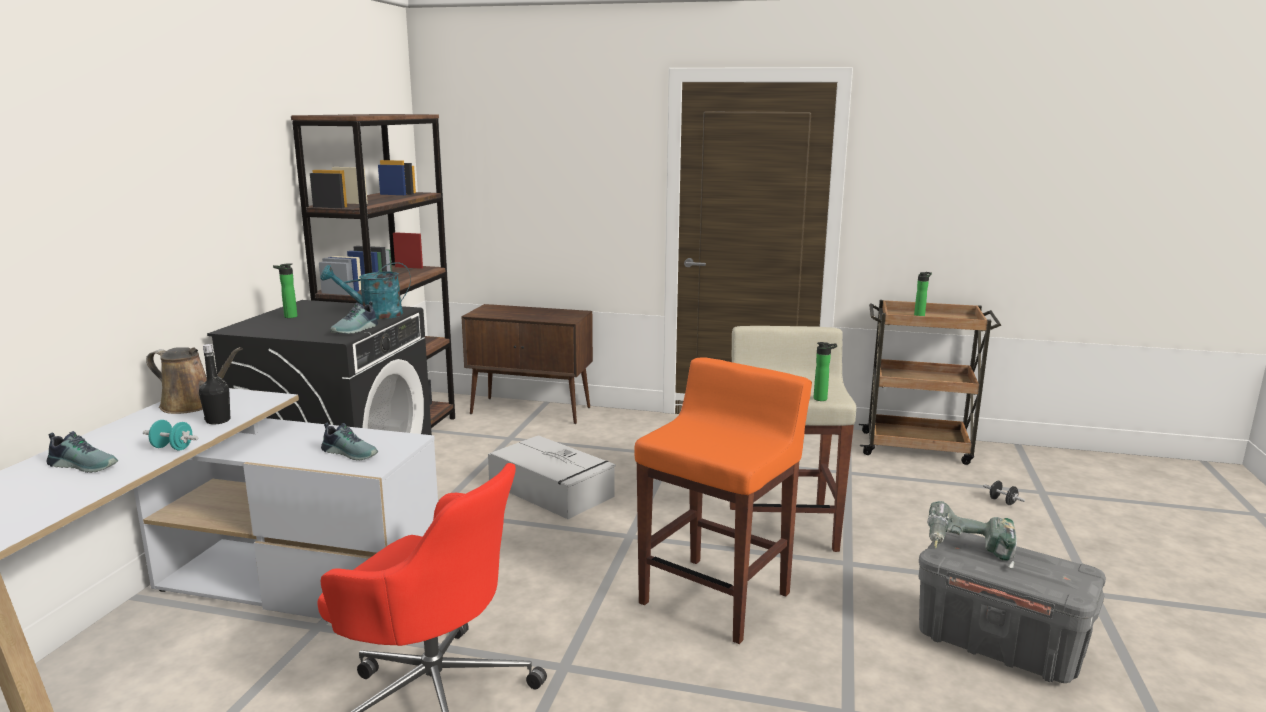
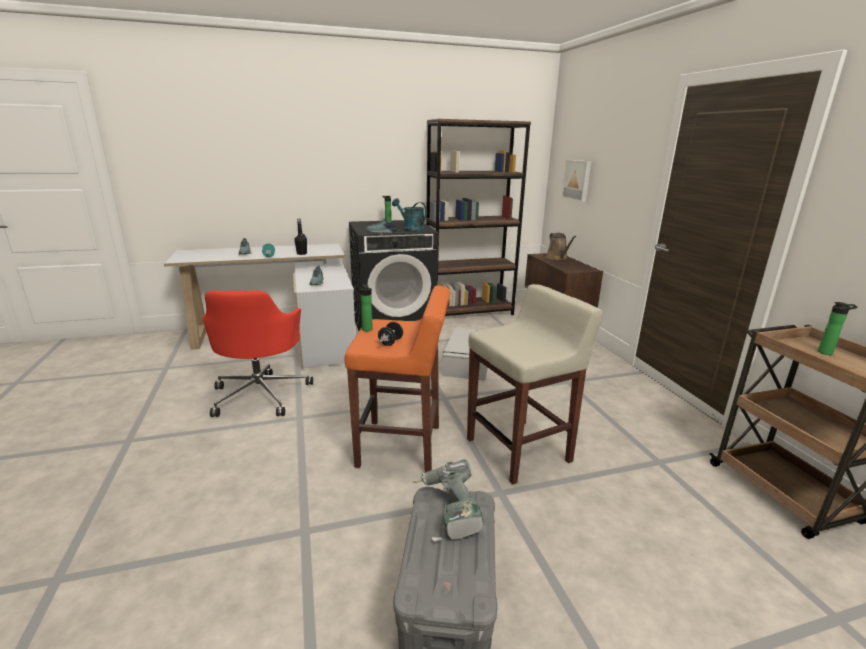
camera: 60 degrees right, 5 degrees up
brown watering can [146,347,243,414] -> brown watering can moved to [546,233,576,260]
bottle [814,342,837,401] -> bottle moved to [360,285,373,331]
black dumbbell [983,481,1025,505] -> black dumbbell moved to [378,322,403,346]
none -> picture [562,160,591,202]

